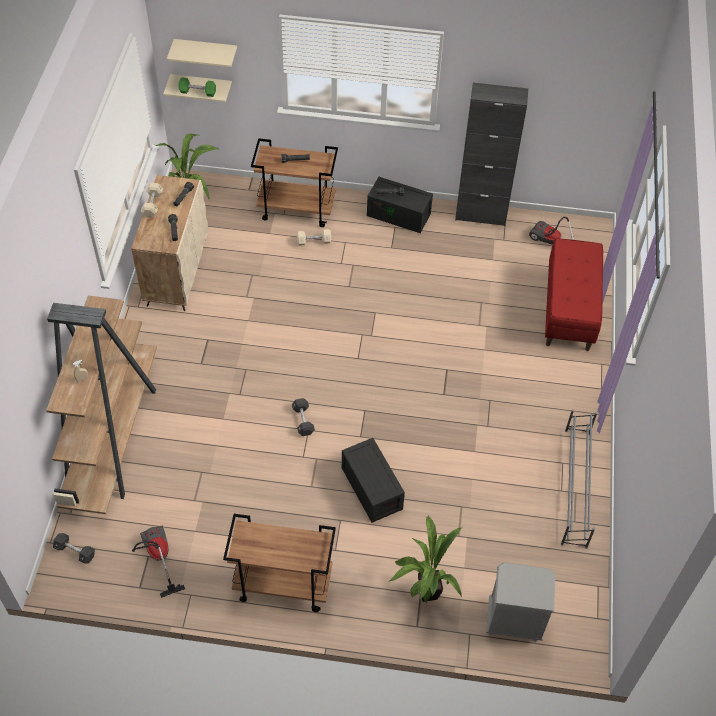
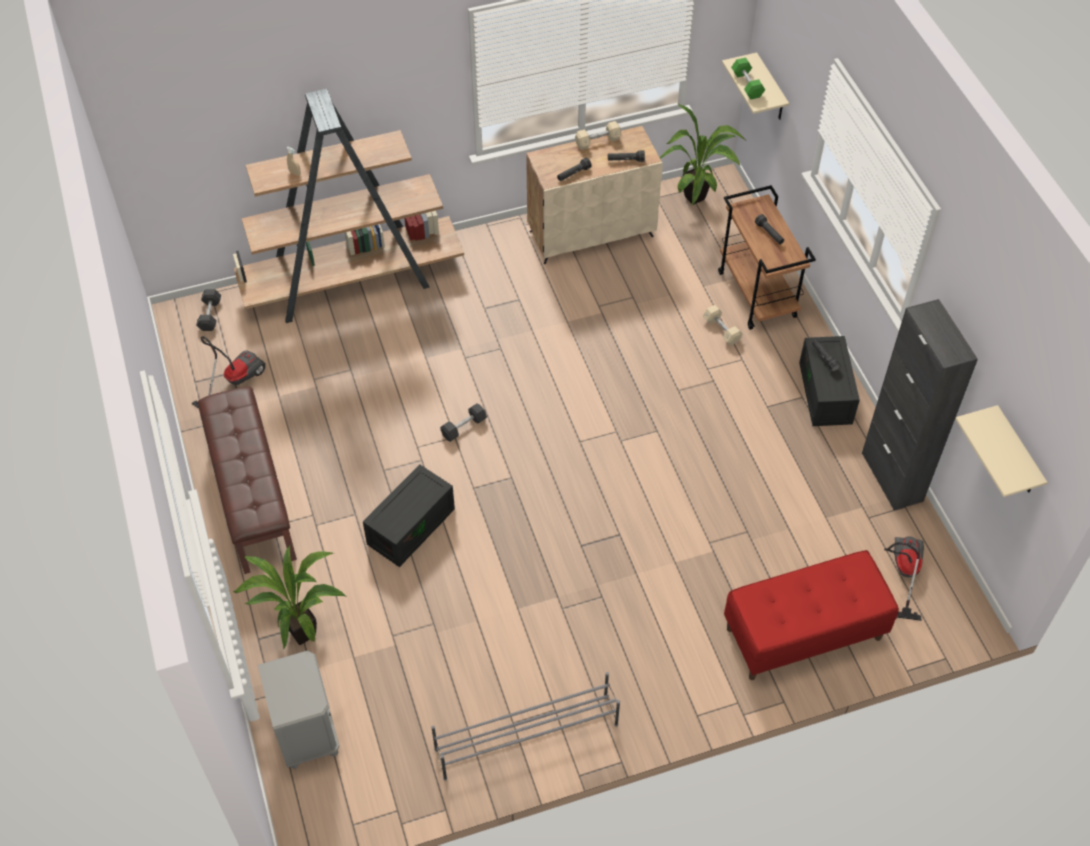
camera: 65 degrees right, 0 degrees up
beige shelf [167,39,237,67] -> beige shelf moved to [955,405,1048,497]
brown cart [223,514,336,612] -> brown bench [198,387,297,574]

